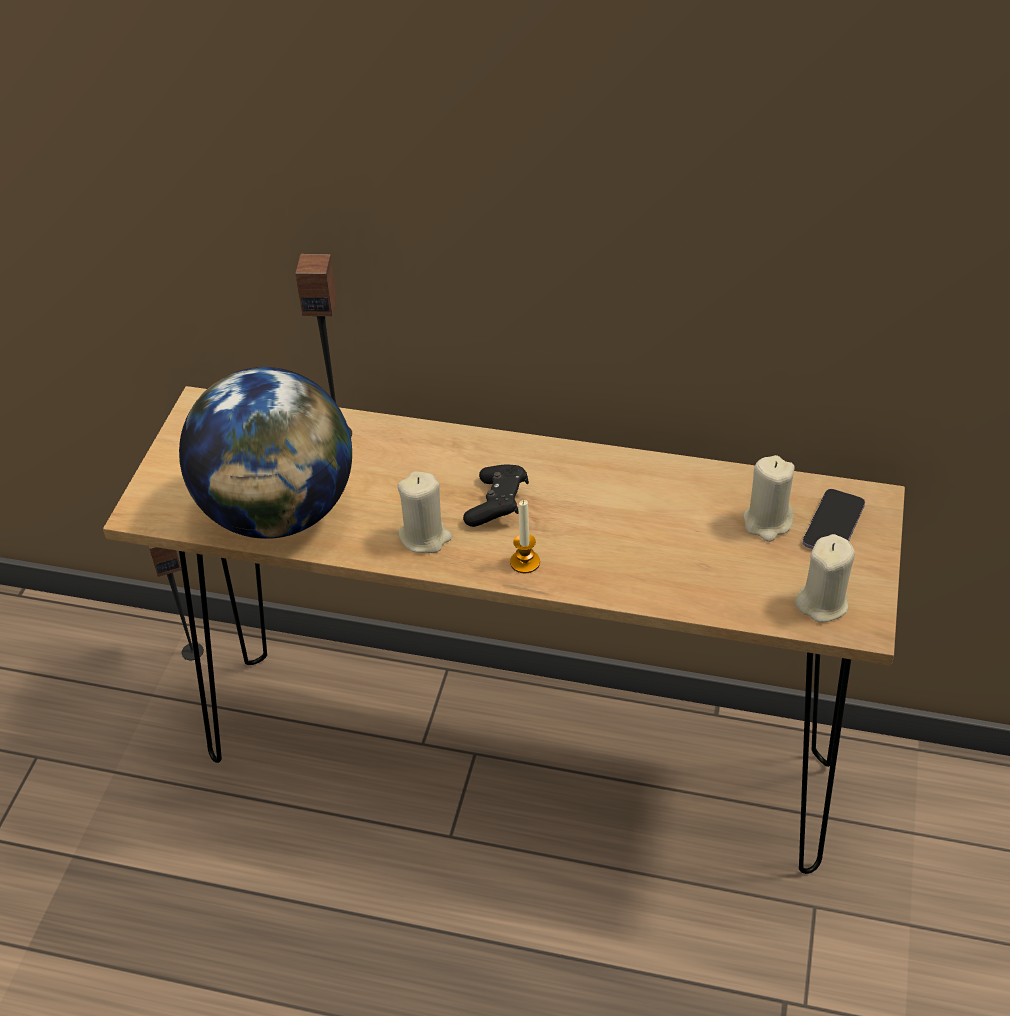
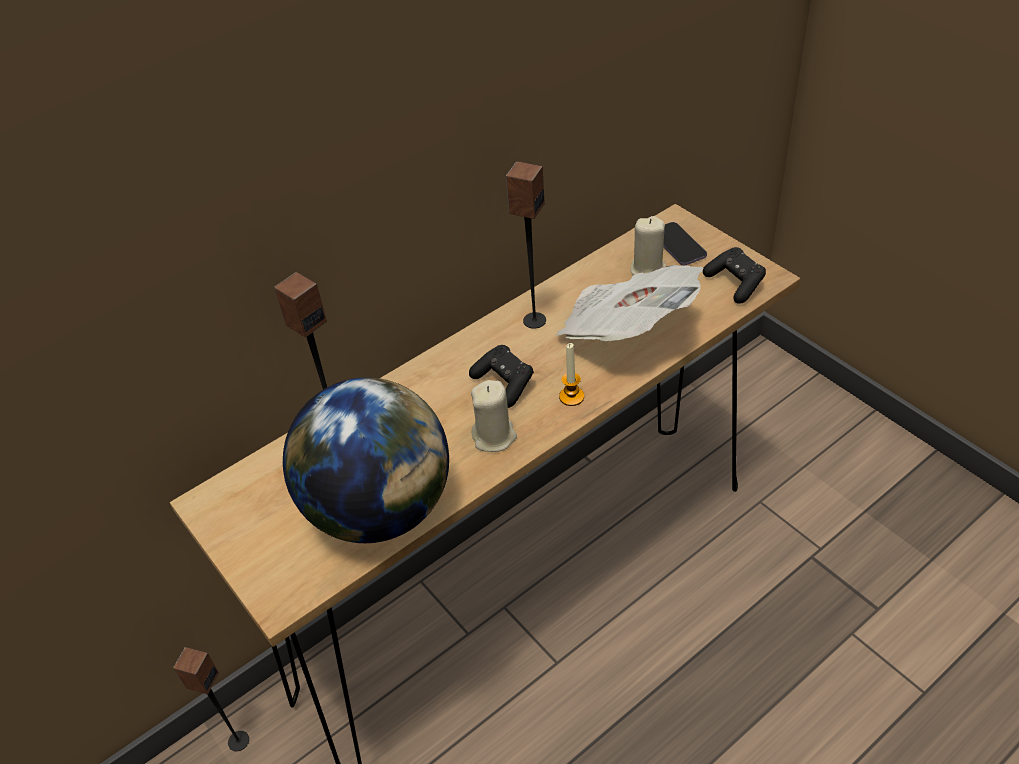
camera: 50 degrees left, 0 degrees up
beige candle [795,534,855,623] -> black game controller [703,247,766,304]
none -> speaker [506,161,546,329]
none -> newspaper [556,265,704,341]

